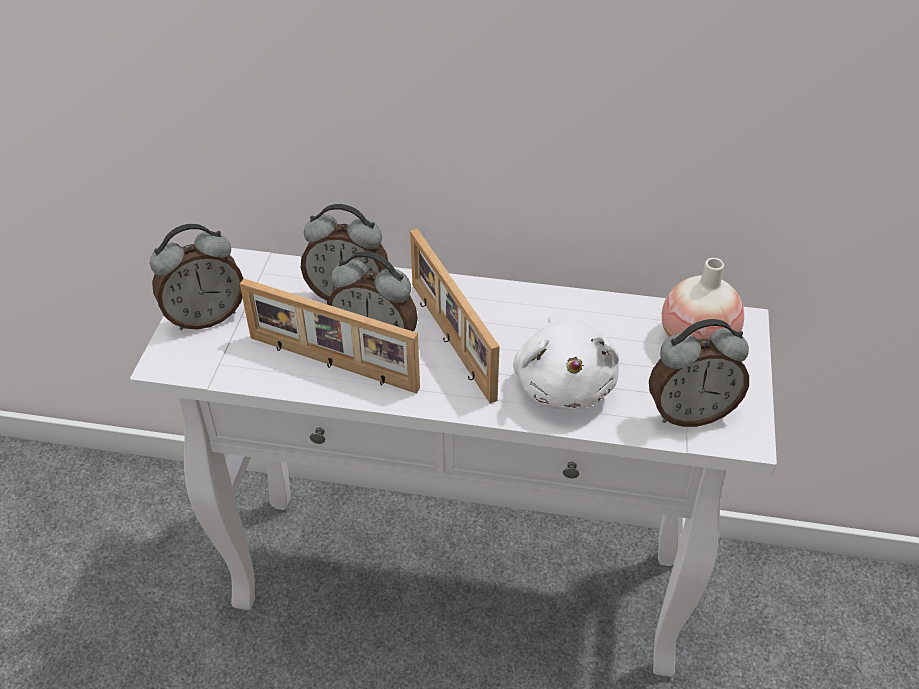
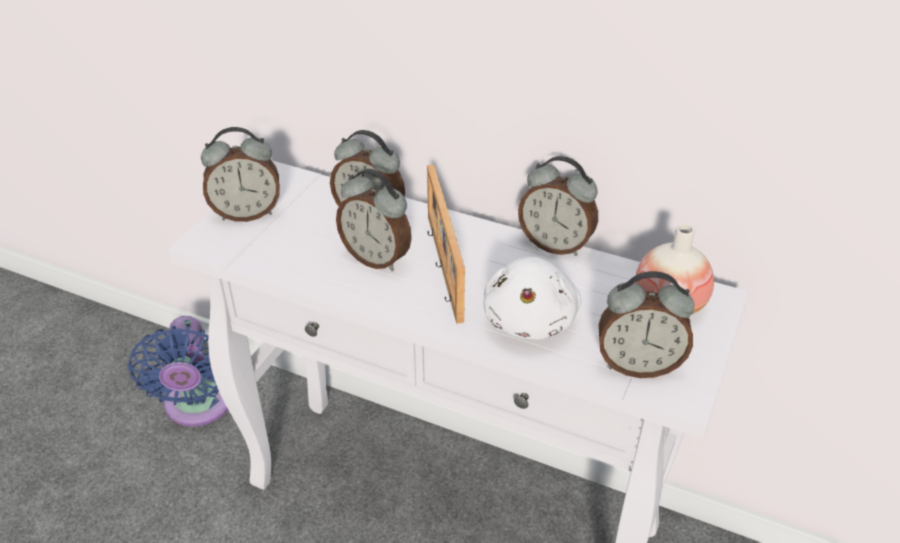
camera: 15 degrees right, 5 degrees down
picture frame [240,279,420,394] -> none
none -> blue fan [128,316,228,427]
none -> alarm clock [518,156,598,256]

